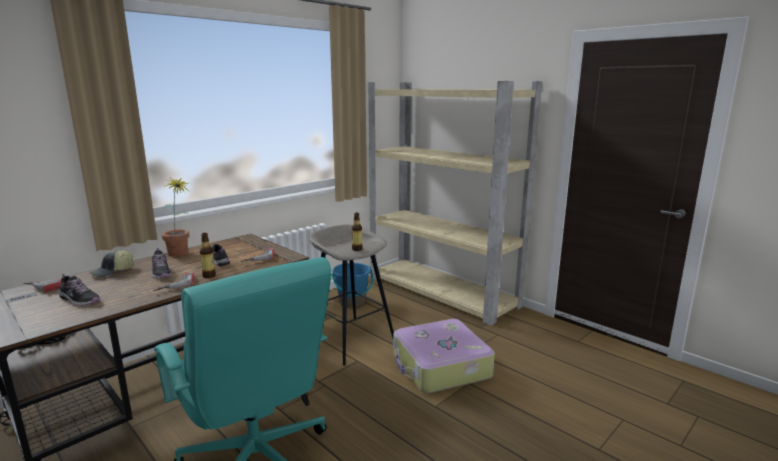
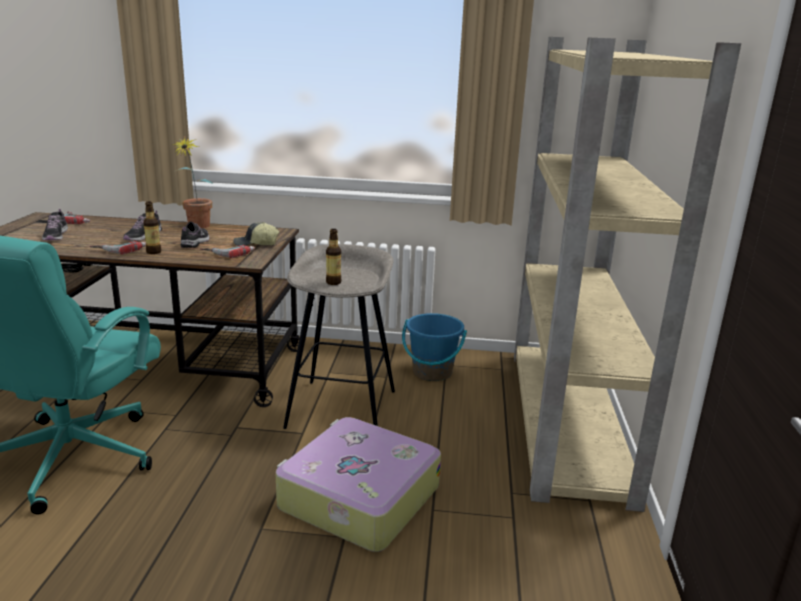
camera: 50 degrees right, 5 degrees up
cap [90,250,133,277] -> cap moved to [233,222,280,246]

